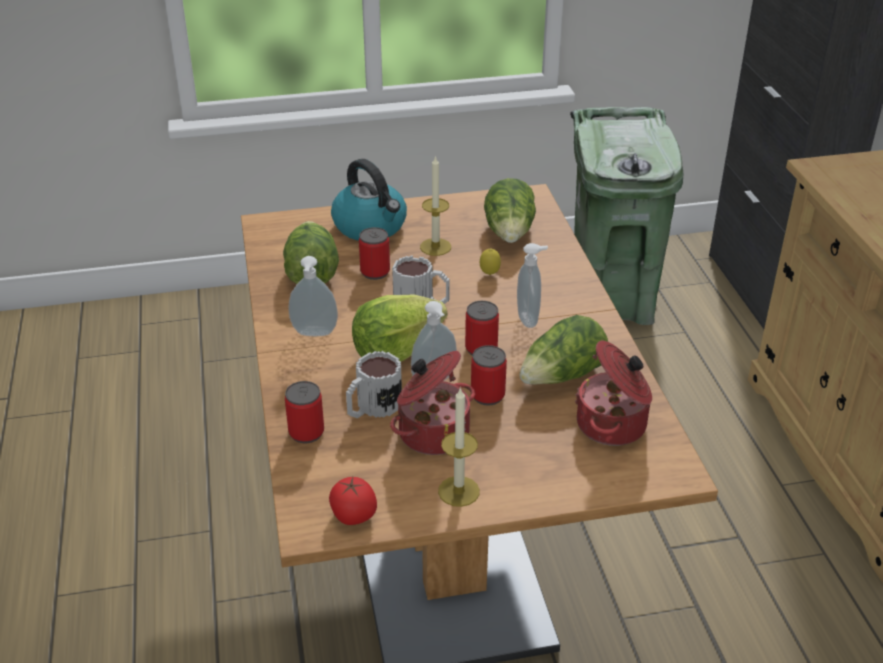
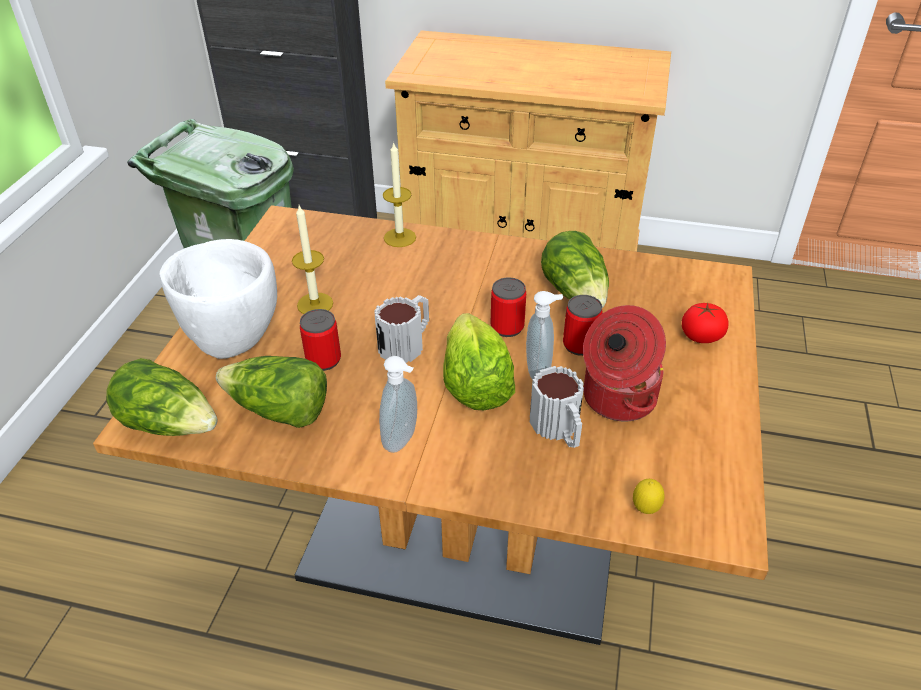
camera: 65 degrees left, 5 degrees up
can [285,381,324,443] -> none
tomato [329,477,377,525] -> tomato moved to [682,303,729,343]
kettle [331,159,407,241] -> white bowl [159,239,277,359]
candle [438,387,480,507] -> candle moved to [383,141,416,247]
lemon [480,249,501,275] -> lemon moved to [633,479,665,514]
lettuce [484,178,536,243] -> lettuce moved to [106,358,218,436]
soap dispenser [517,243,548,328] -> none
cooking pot [575,340,652,446] -> none

